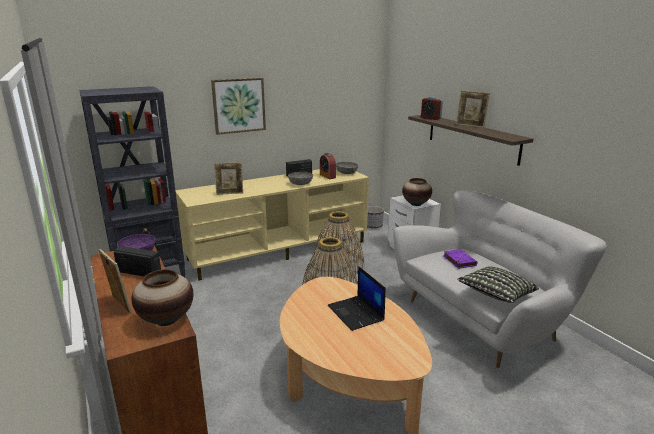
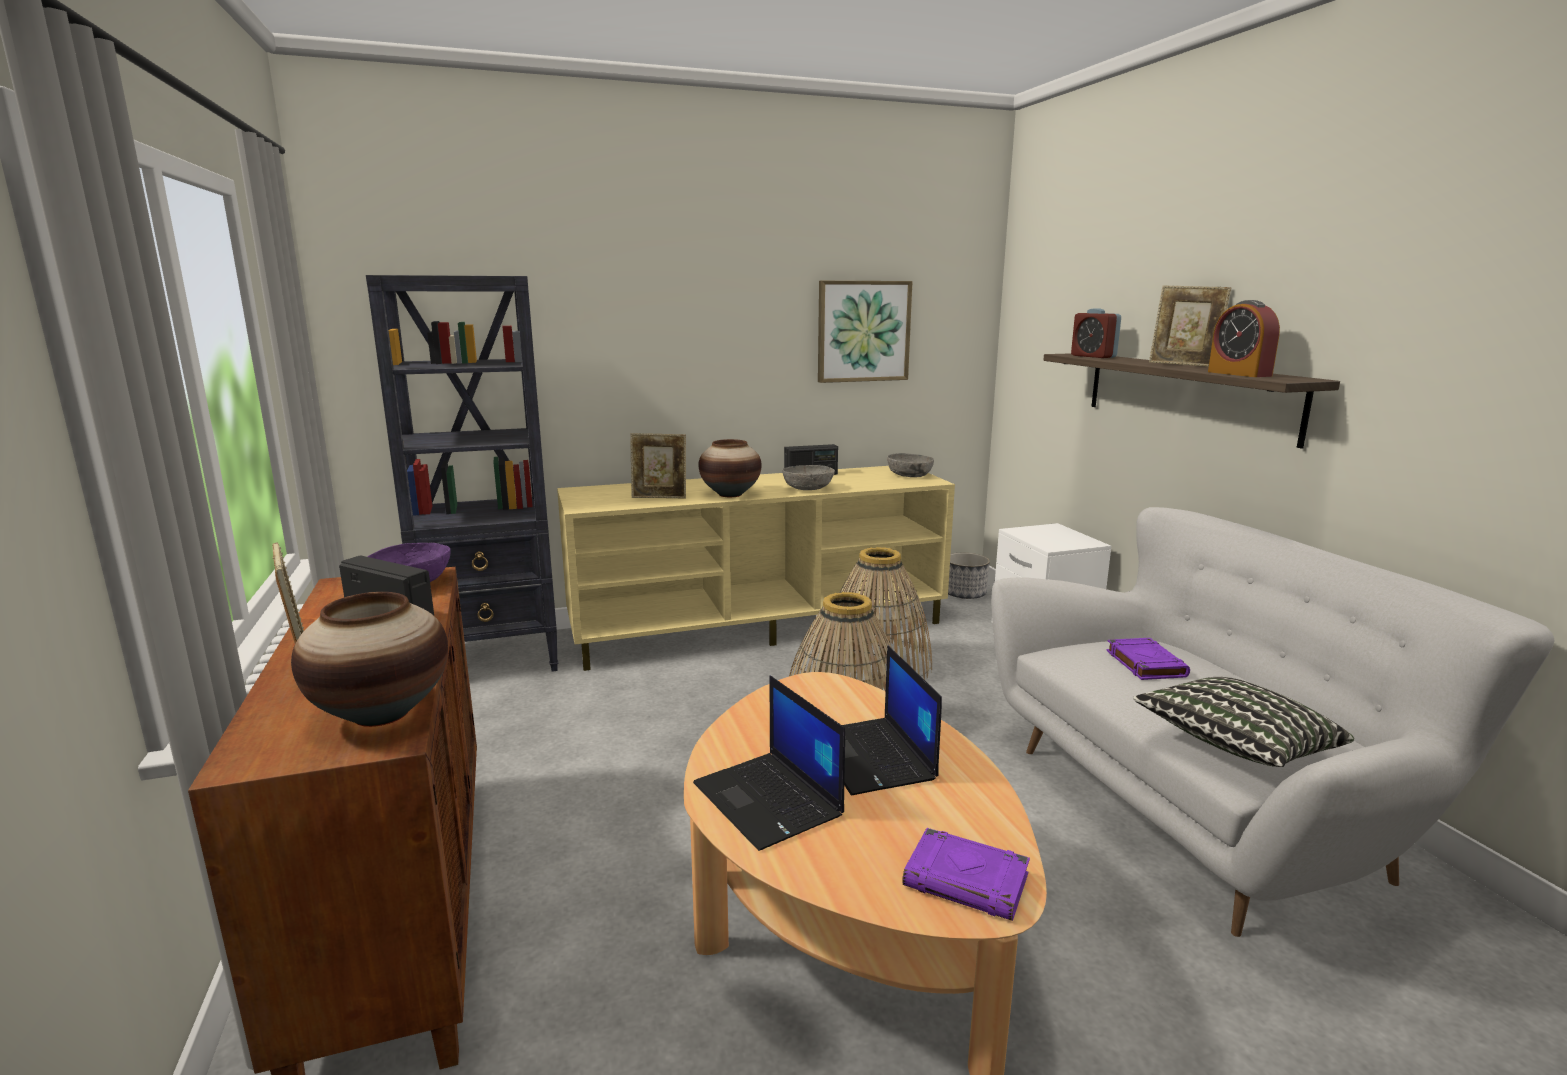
camera: 10 degrees right, 5 degrees down
picture [211,78,266,135] -> picture moved to [818,281,913,383]
alarm clock [320,153,336,179] -> alarm clock moved to [1208,300,1280,377]
vase [402,178,432,206] -> vase moved to [698,439,762,497]
none -> laptop [693,676,845,851]
none -> purple book [902,828,1030,921]

